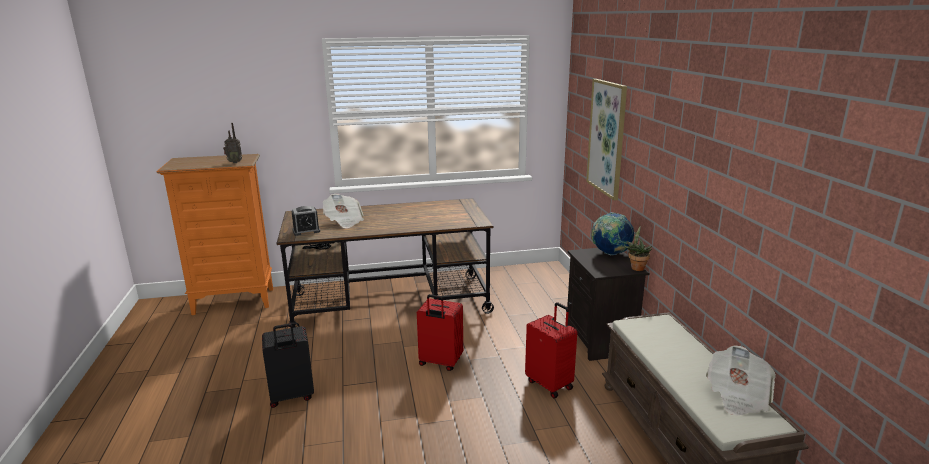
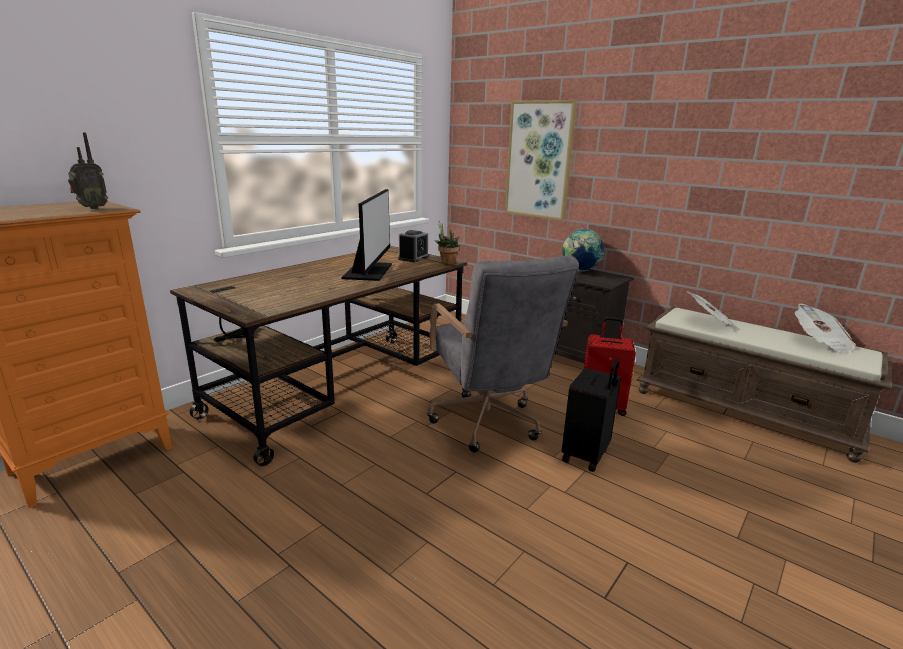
camera: 40 degrees left, 0 degrees up
black suitcase [262,324,314,408] -> black suitcase moved to [562,359,621,472]
alarm clock [291,206,320,236] -> alarm clock moved to [398,230,429,262]
newspaper [323,194,364,228] -> newspaper moved to [686,291,739,329]
red suitcase [417,294,463,371] -> grey office chair [427,255,579,453]
potted plant [625,226,652,271] -> potted plant moved to [435,221,460,265]
none -> monitor [342,189,392,281]

